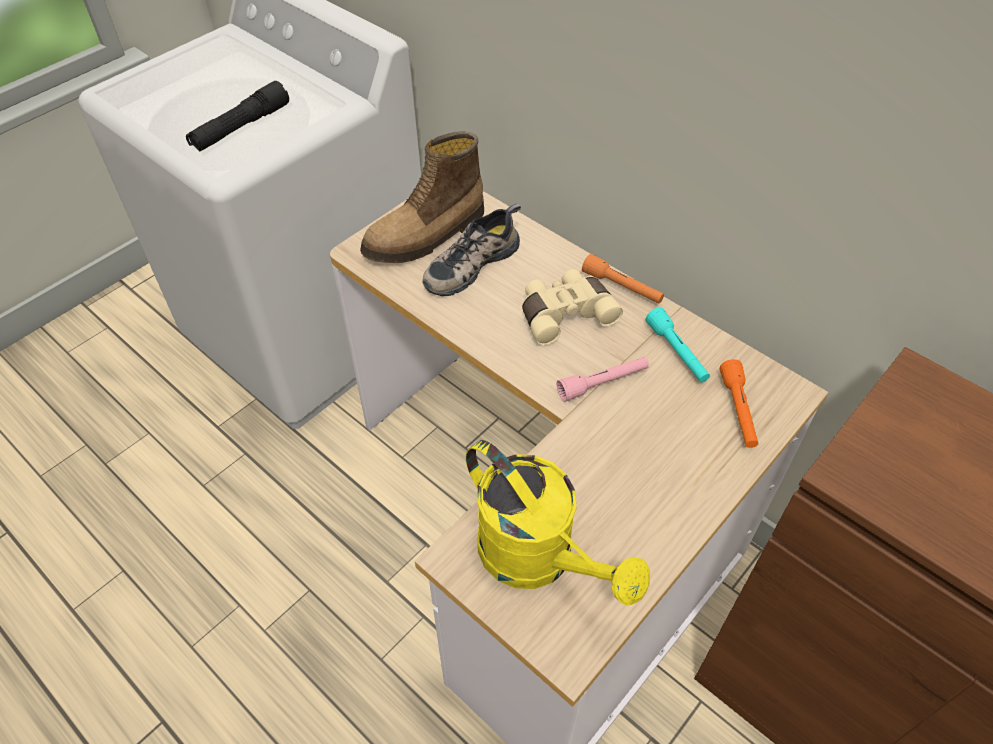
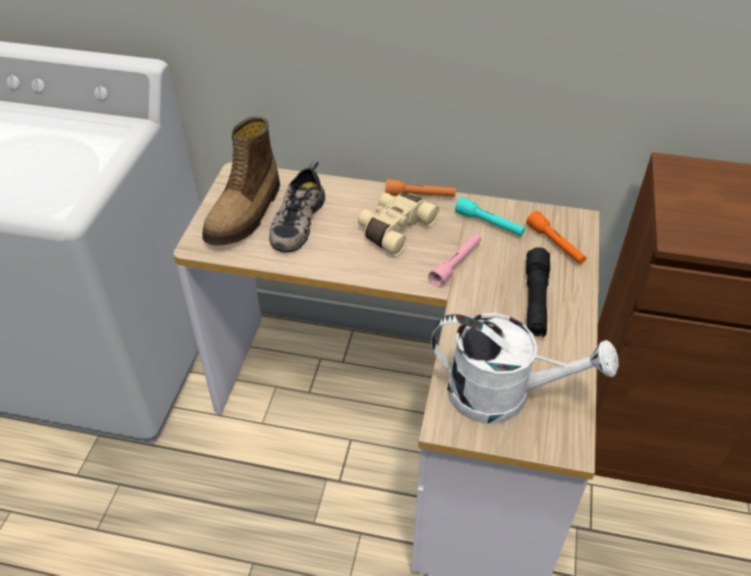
camera: 30 degrees left, 5 degrees down
black flashlight [186,81,289,152] -> black flashlight moved to [526,247,550,337]
yellow watering can [466,440,650,606] -> white watering can [431,313,619,424]

